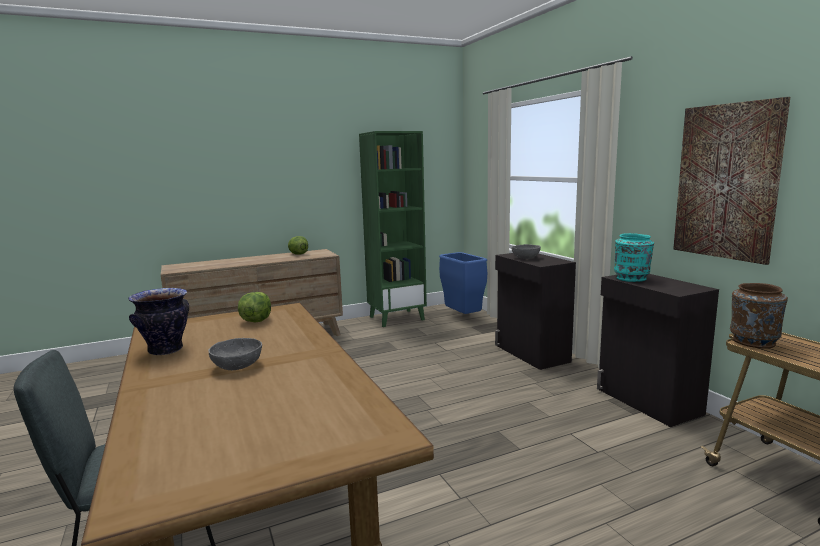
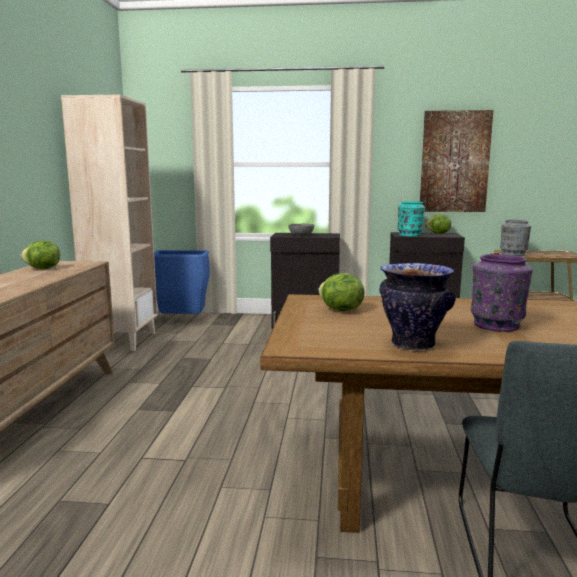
camera: 60 degrees left, 0 degrees up
grey bowl [208,338,262,370] -> purple vase [471,254,533,332]
green bookcase [359,131,427,327] -> beige bookcase [61,94,158,351]
brown vase [730,283,788,349] -> grey vase [500,219,531,256]
none -> lettuce [425,214,451,234]

